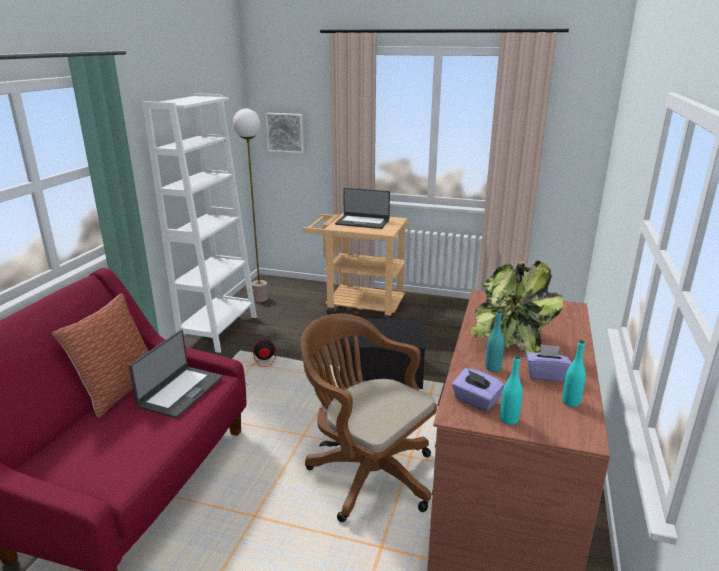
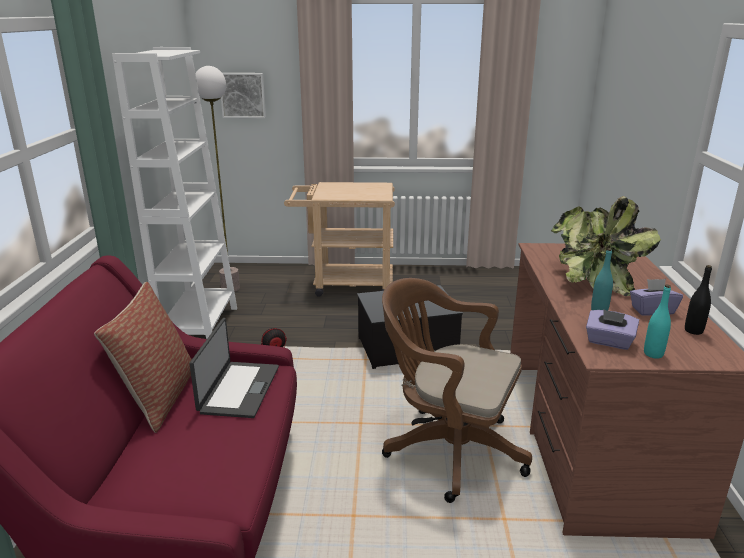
camera: 15 degrees left, 0 degrees up
laptop [335,188,390,229] -> none
turquoise bottle [562,340,586,407] -> black bottle [685,265,712,335]

